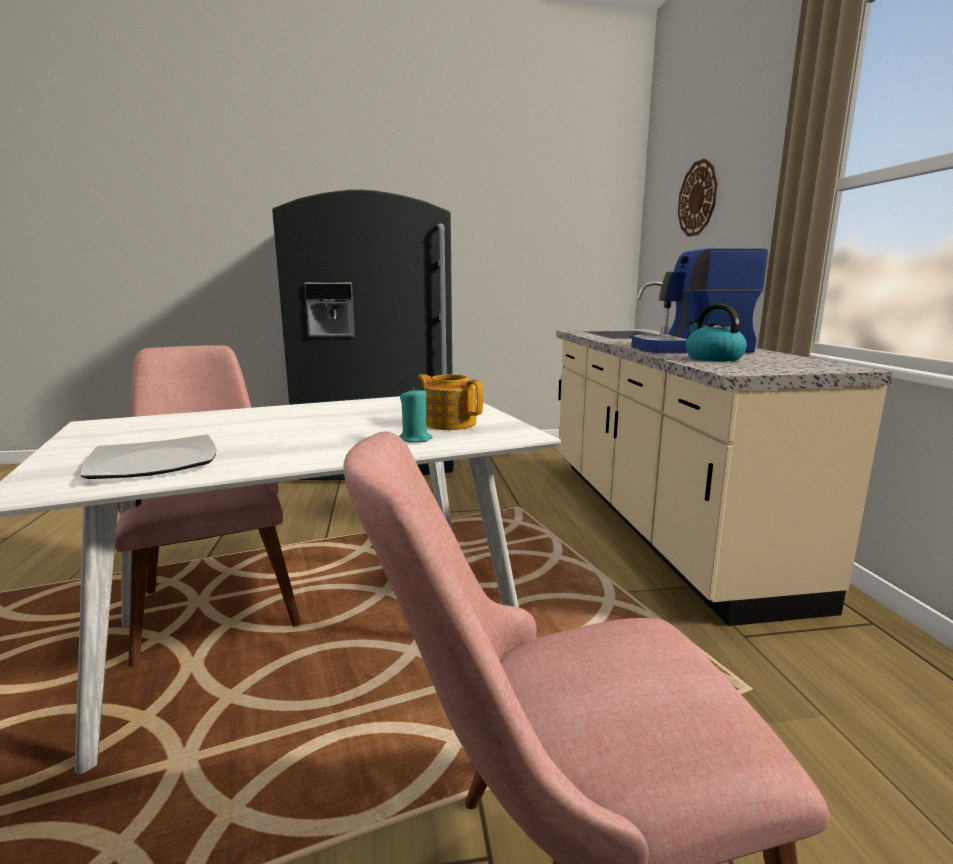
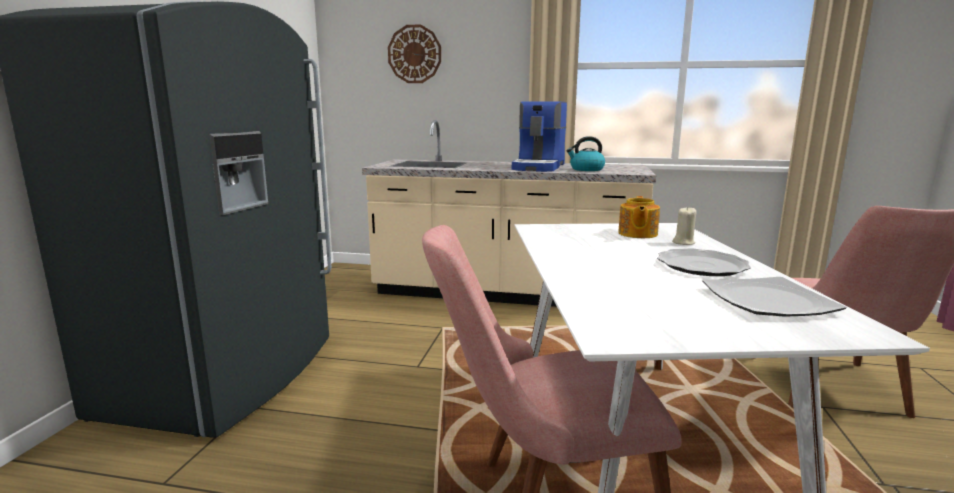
camera: 70 degrees left, 0 degrees up
turquoise candle [399,387,433,442] -> beige candle [672,206,697,245]
teapot [417,374,483,430] -> teapot turned 45 degrees counterclockwise [618,196,660,238]
none -> plate [657,248,751,276]

